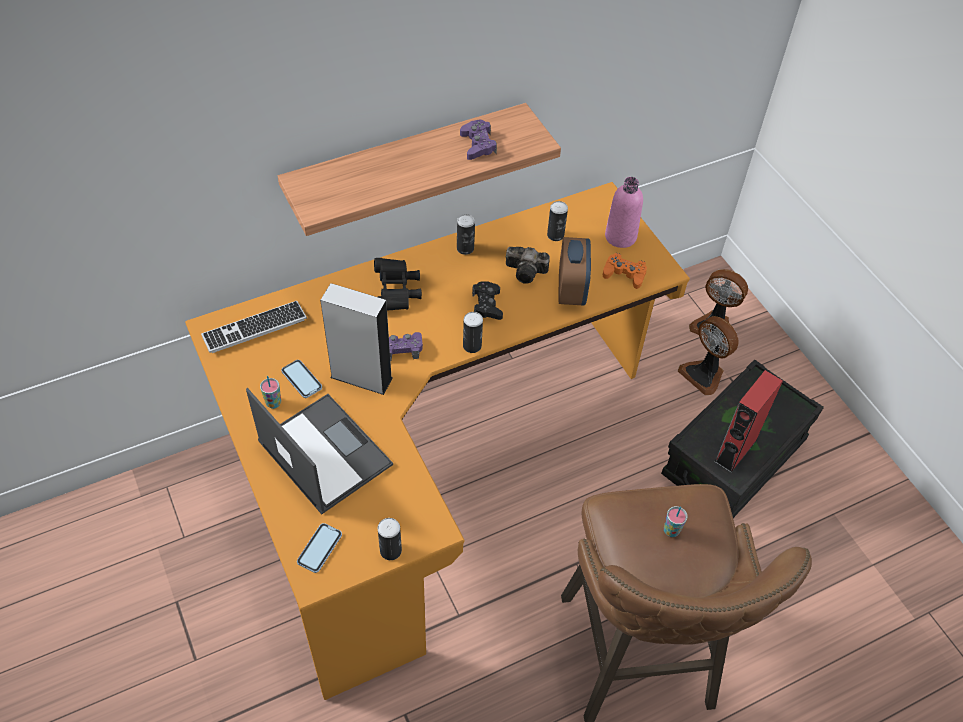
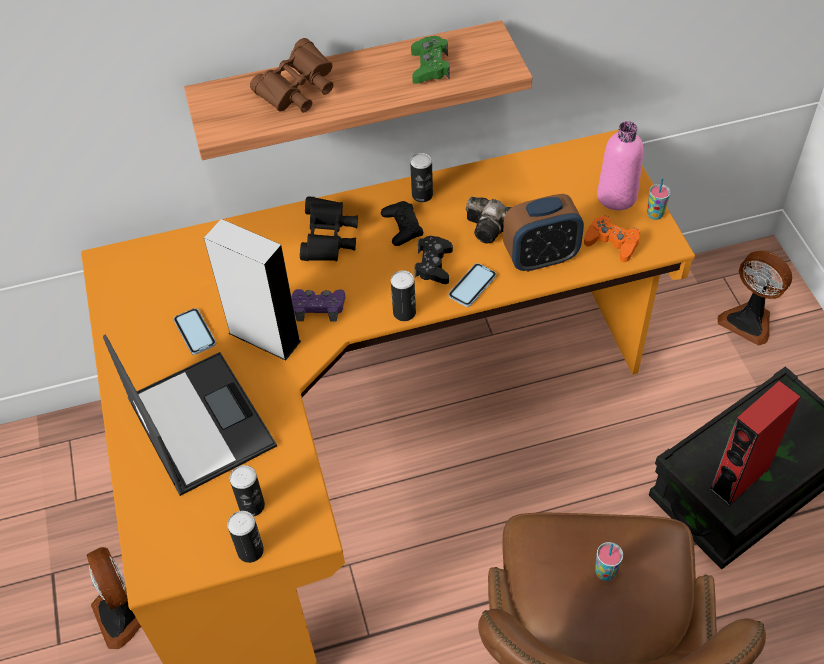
camera: 15 degrees right, 0 degrees up
keyboard [201,301,307,353] -> none
cup [260,376,281,409] -> cup moved to [647,179,671,220]
phone [297,523,342,573] -> phone moved to [449,263,496,307]
purple game controller [460,120,497,160] -> green game controller [411,36,450,84]
can [547,201,568,241] -> can moved to [230,465,265,516]
alarm clock [559,237,591,306] -> alarm clock turned 60 degrees clockwise [503,194,584,272]
fan [678,316,738,395] -> fan moved to [87,547,141,649]
none -> brown binoculars [250,38,333,113]
none -> black game controller [381,201,423,246]

